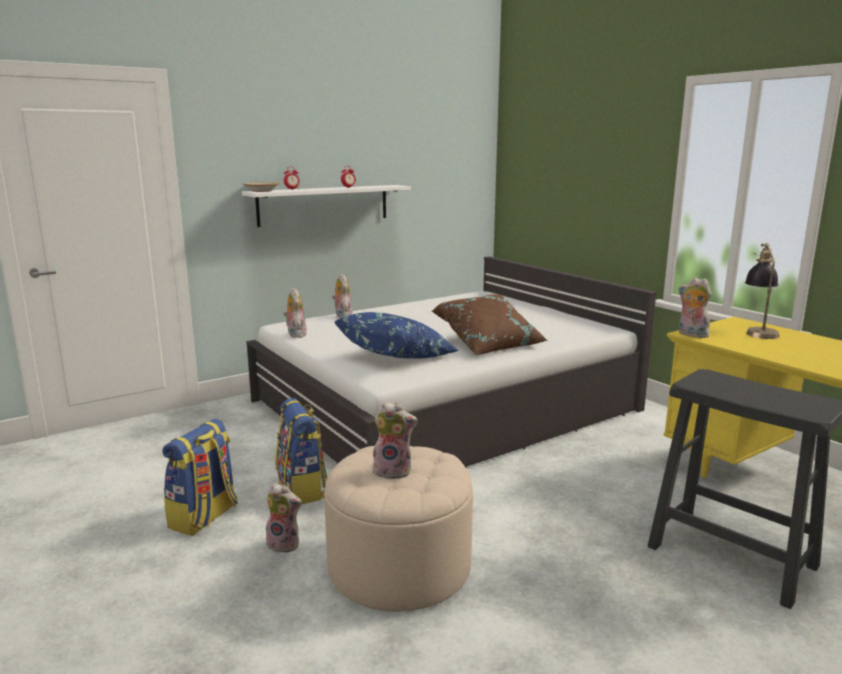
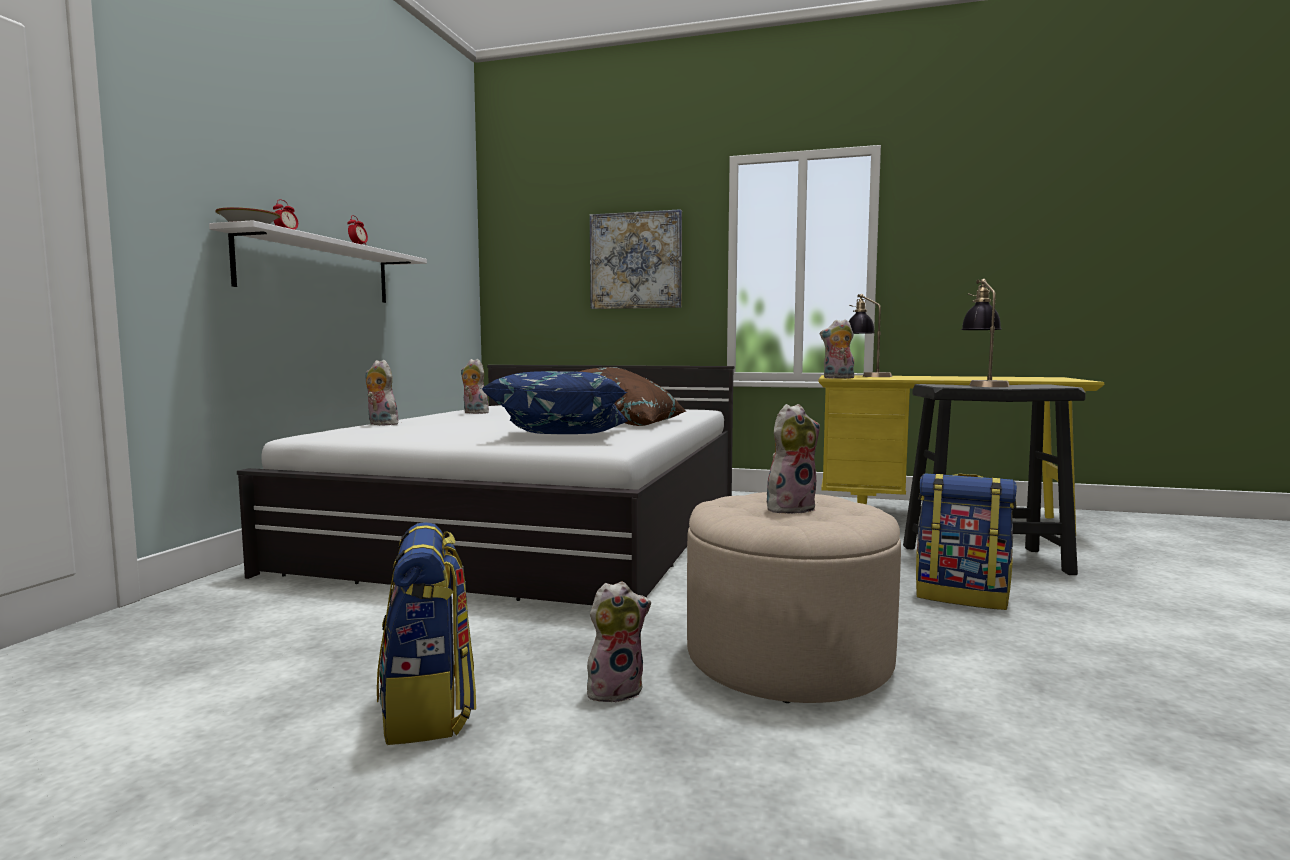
camera: 40 degrees left, 10 degrees down
backpack [276,398,327,504] -> backpack moved to [916,473,1017,610]
plush toy [284,288,307,338] -> plush toy moved to [461,359,490,414]
none -> picture [590,209,682,309]
none -> table lamp [961,279,1010,387]

